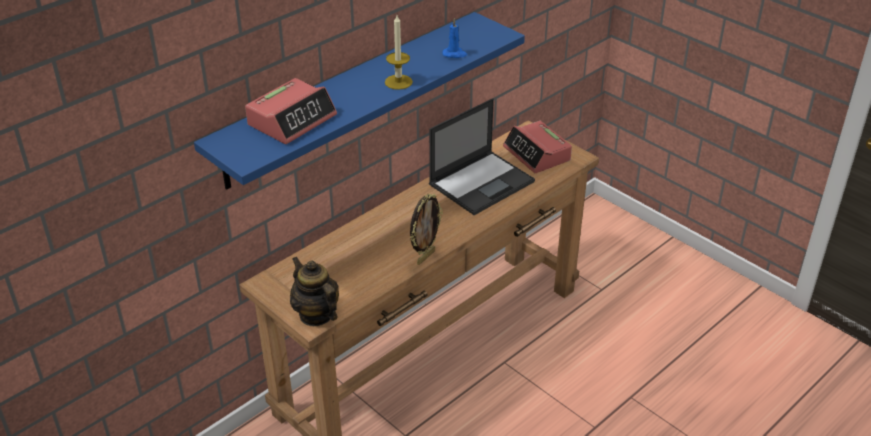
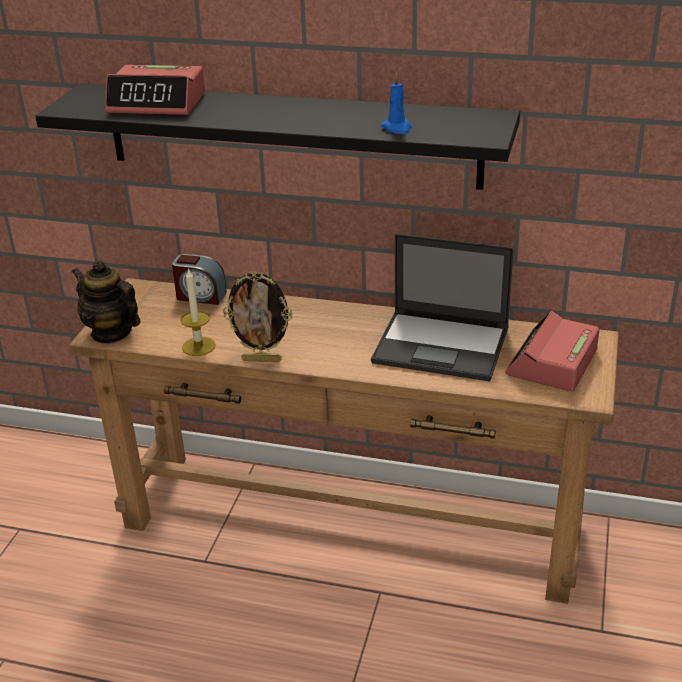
camera: 60 degrees right, 5 degrees down
blue shelf [194,12,525,190] -> black shelf [35,84,520,190]
teapot [290,257,339,326] -> teapot turned 75 degrees counterclockwise [72,260,140,344]
candle [385,15,413,90] -> candle moved to [181,268,216,356]
none -> alarm clock [172,254,227,305]

